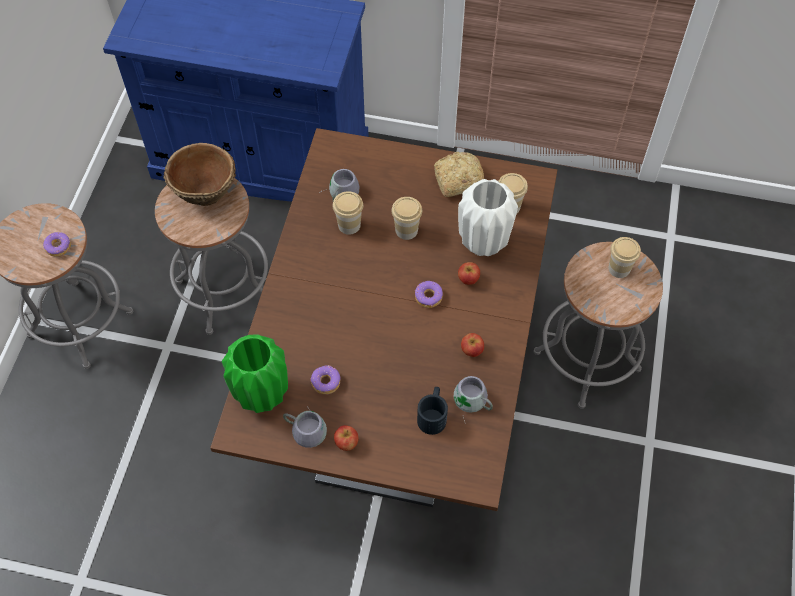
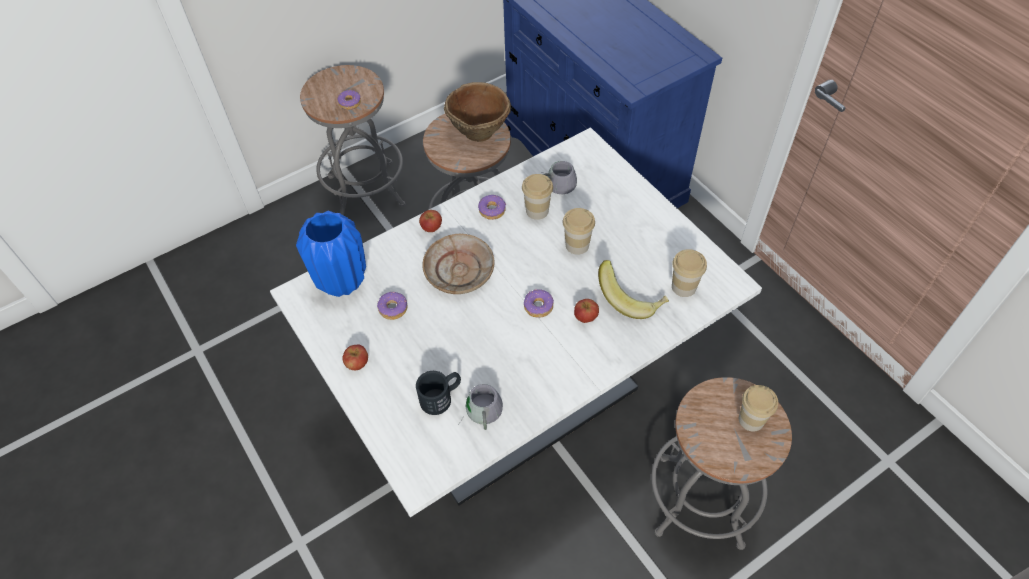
camera: 45 degrees right, 5 degrees down
brown dining table [210,128,557,511] -> white dining table [270,127,762,517]
green vase [222,334,288,413] -> blue vase [296,211,366,297]
grey mug [283,406,327,448] -> none
bread [434,152,484,197] -> none
white vase [458,179,518,256] -> banana [598,260,669,319]
apple [461,333,484,357] -> apple moved to [419,210,442,232]
none -> beige plate [422,234,495,294]
none -> donut [478,195,506,220]

